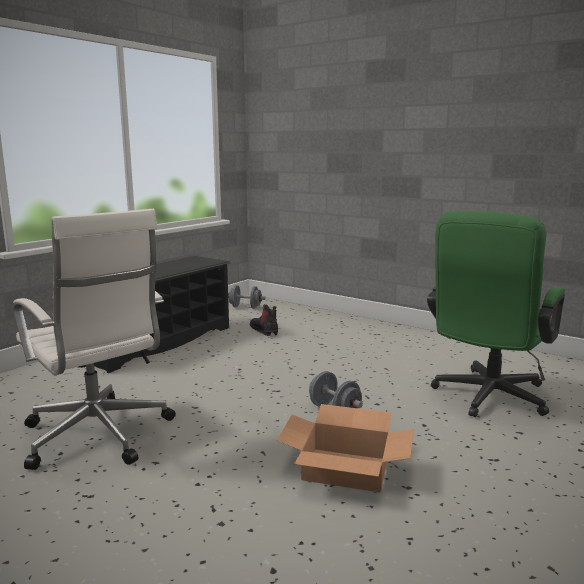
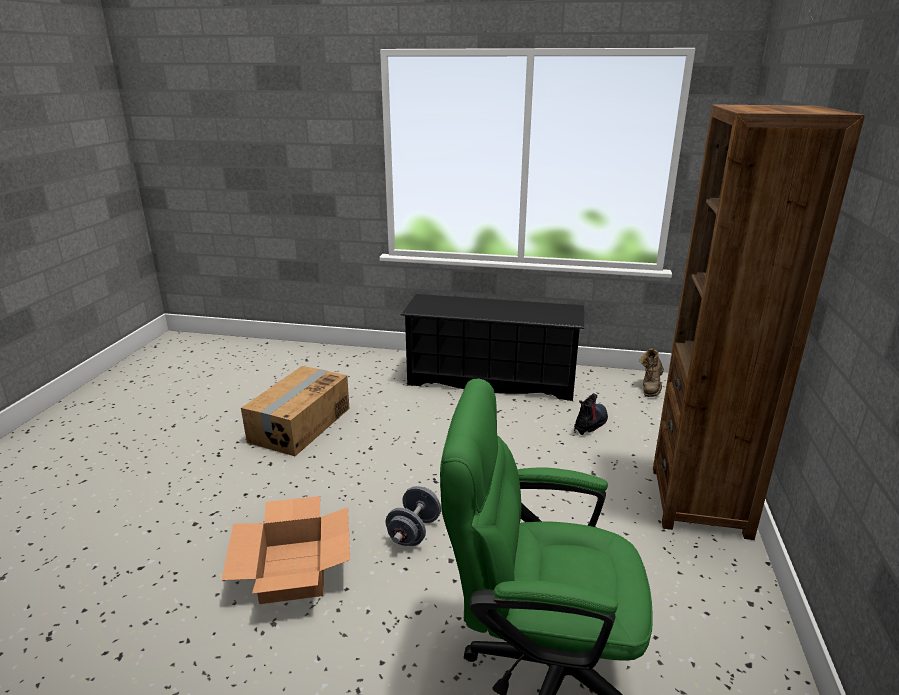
camera: 65 degrees right, 10 degrees up
white office chair [13,209,176,470] -> cardboard box [241,366,349,456]
grey dumbbell [228,285,265,309] -> brown boot [639,348,664,397]
none -> brown bookcase [653,104,865,540]

